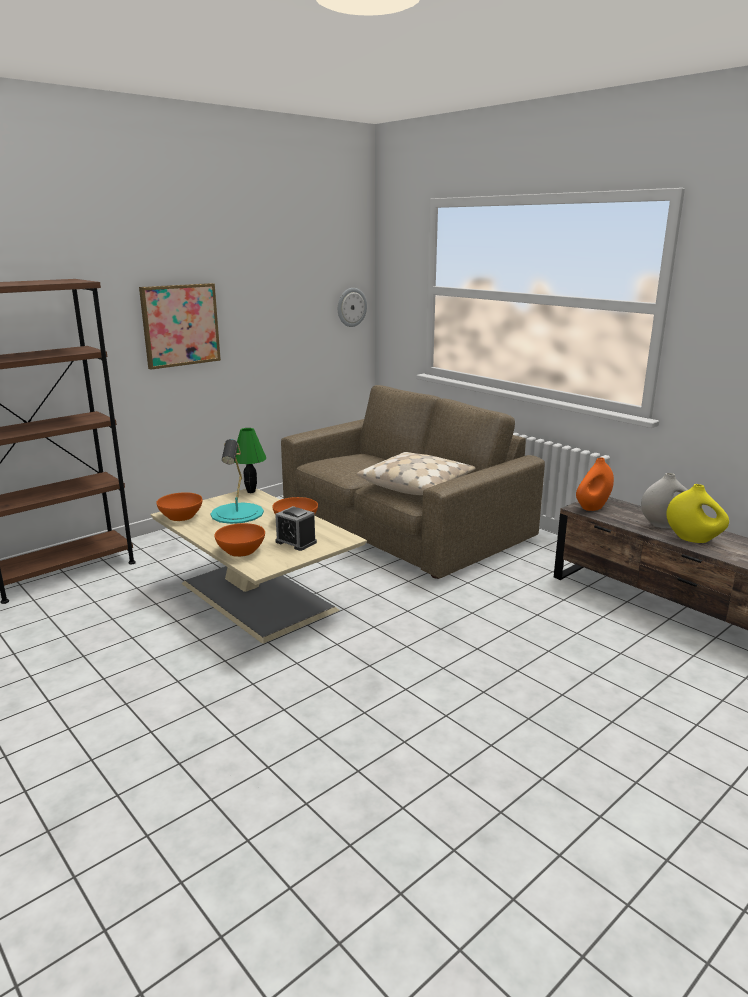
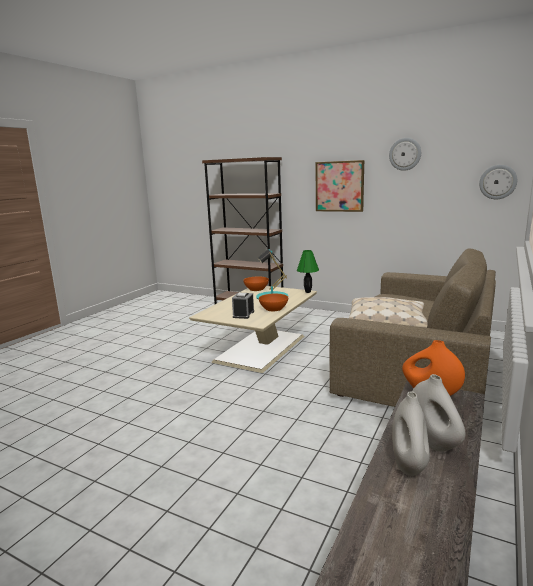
camera: 70 degrees right, 5 degrees down
orange bowl [214,523,265,557] -> none
yellow vase [666,484,729,543] -> white vase [392,391,430,476]
none -> wall clock [389,138,421,171]

